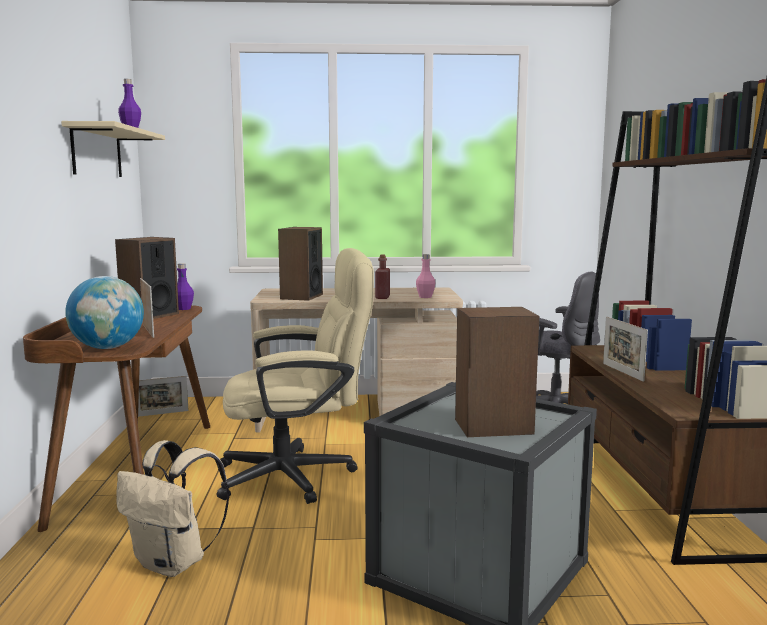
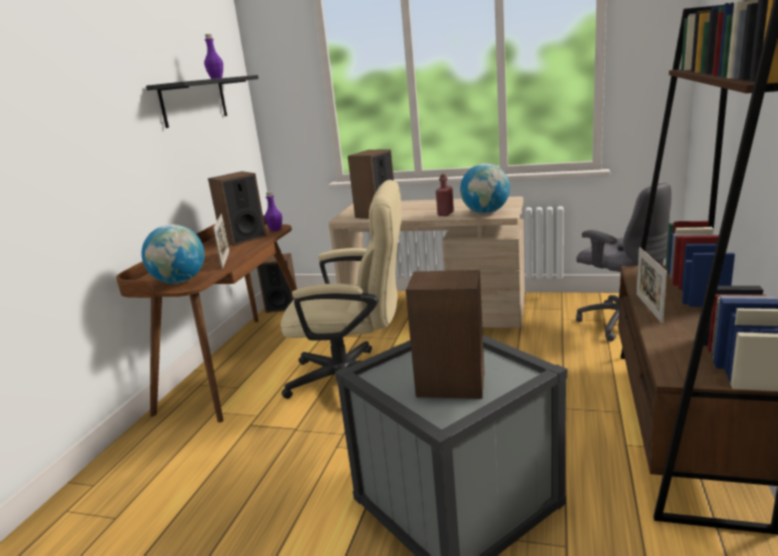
camera: 20 degrees right, 10 degrees up
beige shelf [61,121,165,177] -> black shelf [146,75,258,128]
beige backpack [116,440,229,577] -> none
picture frame [138,376,188,417] -> speaker [257,253,296,313]
pink bottle [416,254,435,298] -> globe [460,163,510,214]

